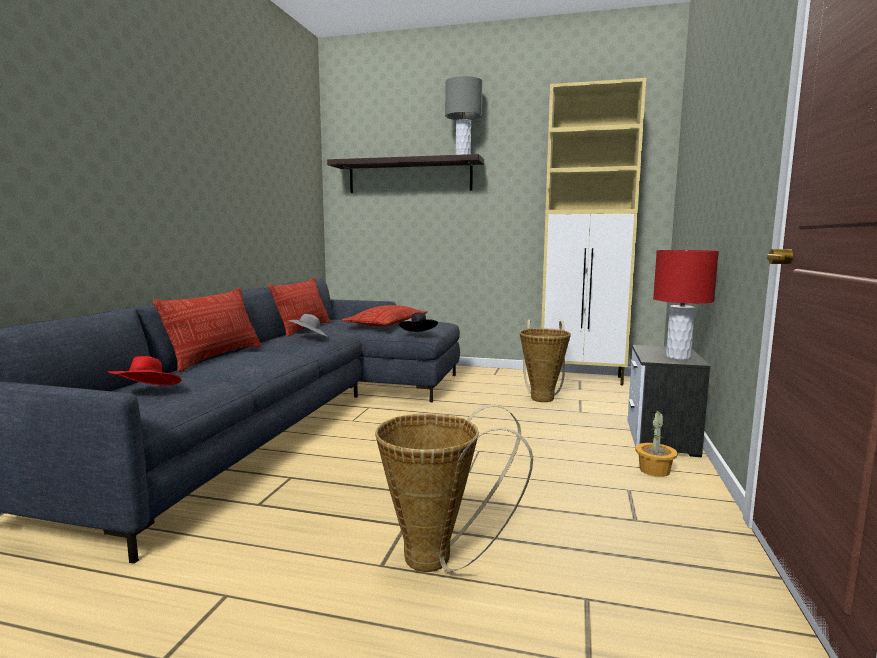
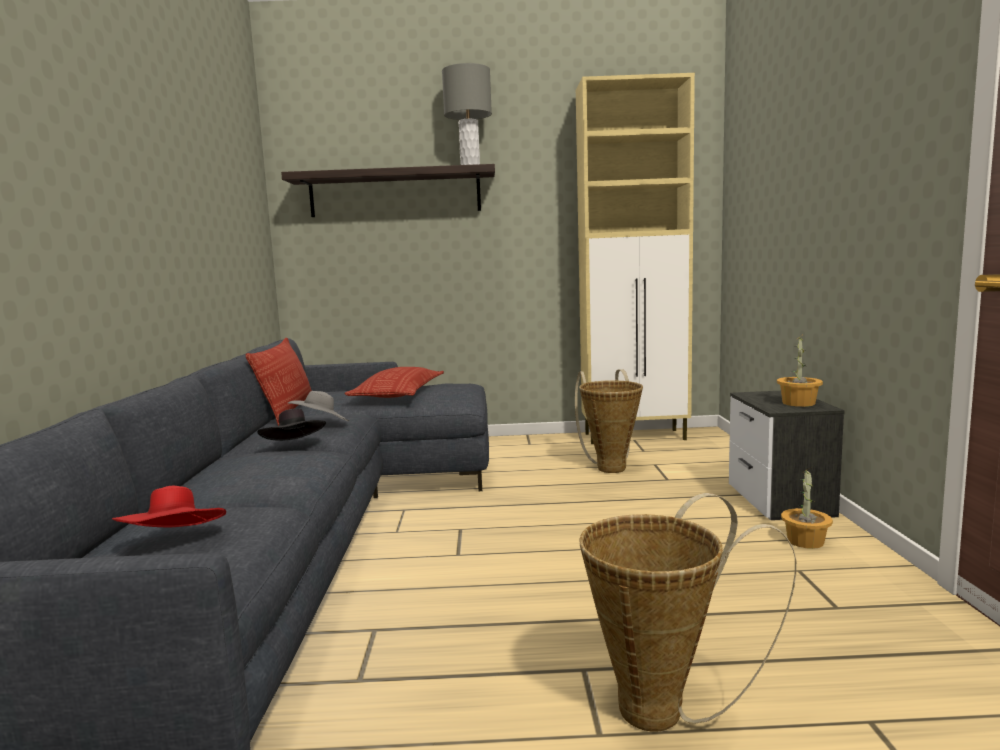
camera: 15 degrees left, 0 degrees up
pillow [153,288,261,372] -> none
black hat [399,312,438,332] -> black hat moved to [257,409,326,441]
red table lamp [653,250,719,360] -> potted plant [777,335,823,407]

